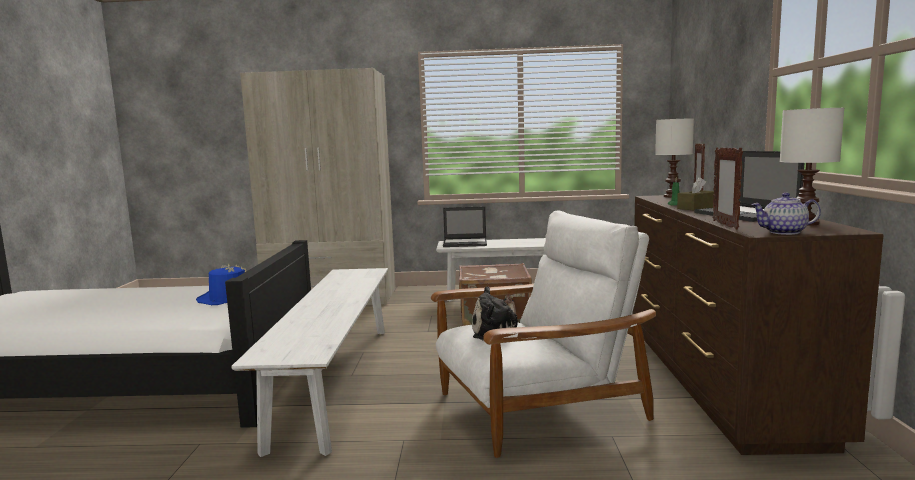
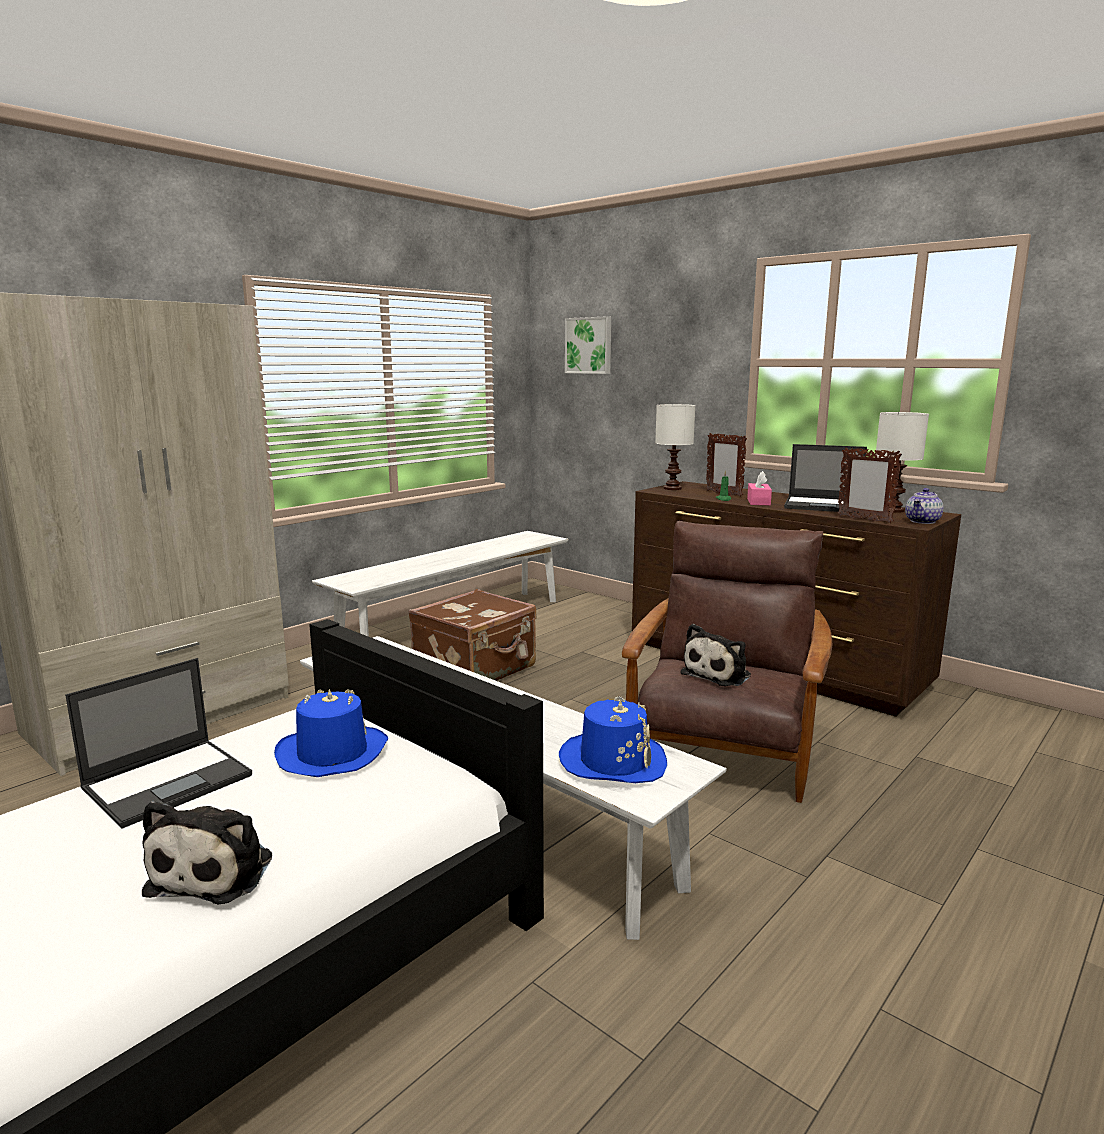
camera: 50 degrees left, 5 degrees up
white armchair [431,210,656,458] -> brown armchair [622,521,832,803]
laptop [443,206,487,247] -> laptop moved to [65,658,252,829]
brown tissue box [677,177,714,211] -> pink tissue box [747,471,772,505]
none -> plush toy [142,801,272,905]
none -> blue hat [559,696,667,783]
none -> picture [565,316,611,374]

